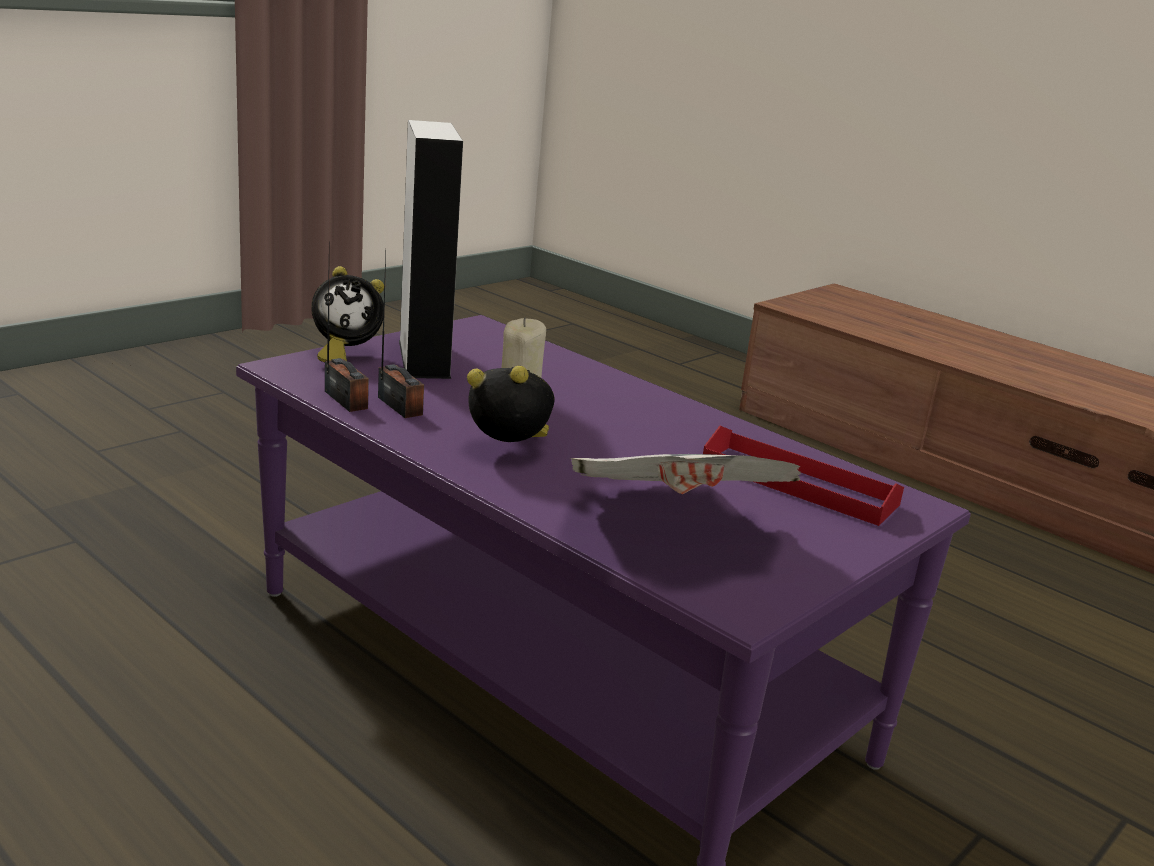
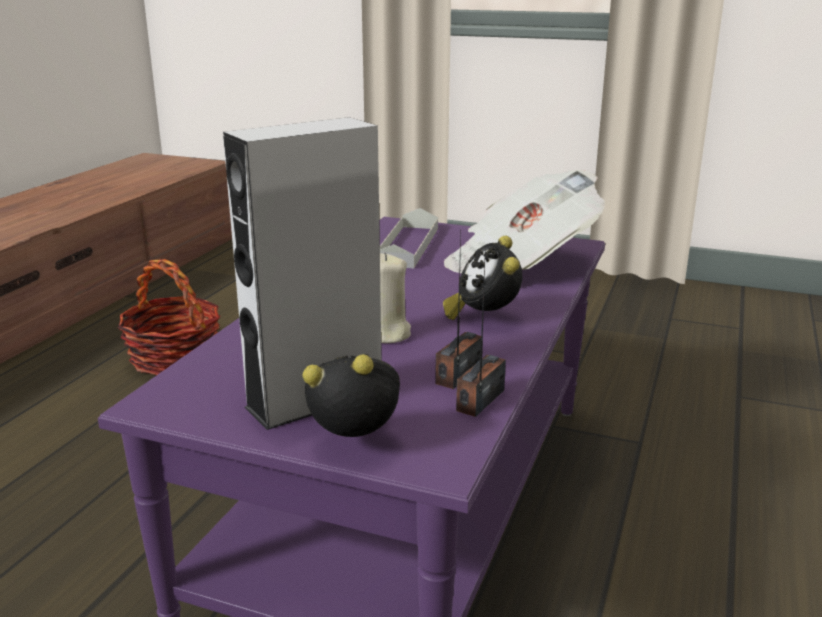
camera: 110 degrees left, 0 degrees up
alarm clock [311,266,384,362] -> alarm clock turned 60 degrees counterclockwise [303,354,400,437]
red tray [703,426,904,526] -> grey tray [380,208,438,268]
none -> basket [118,259,220,375]

